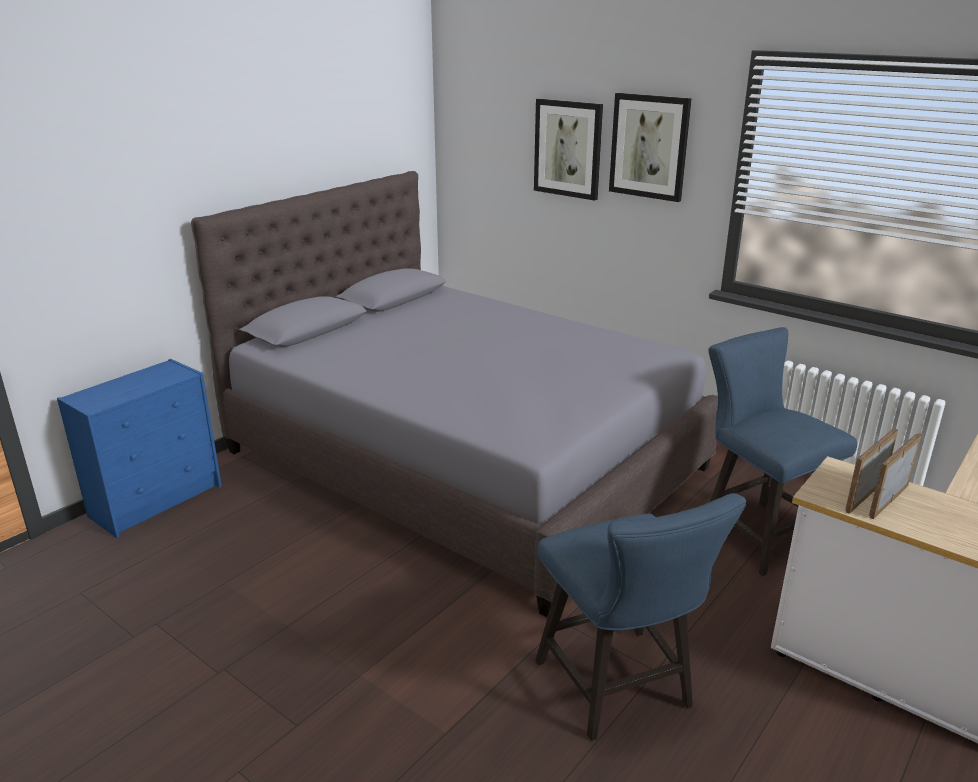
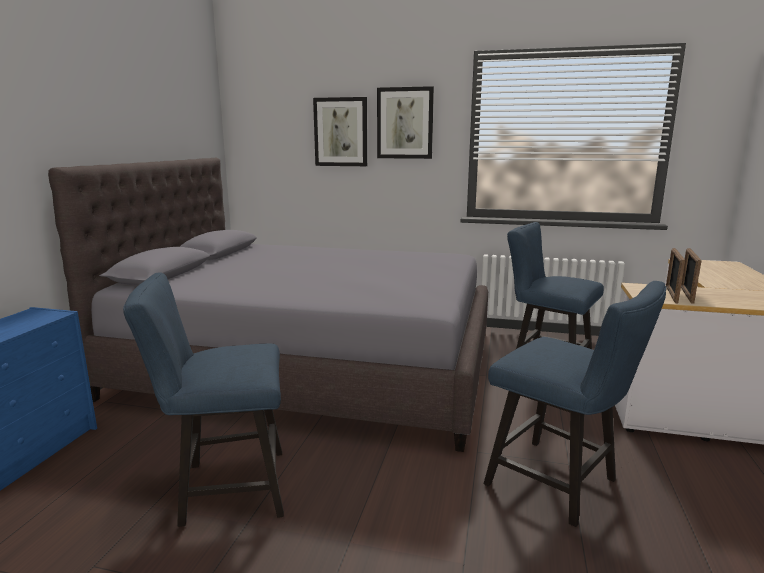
camera: 25 degrees left, 10 degrees down
none -> blue chair [123,272,284,527]

